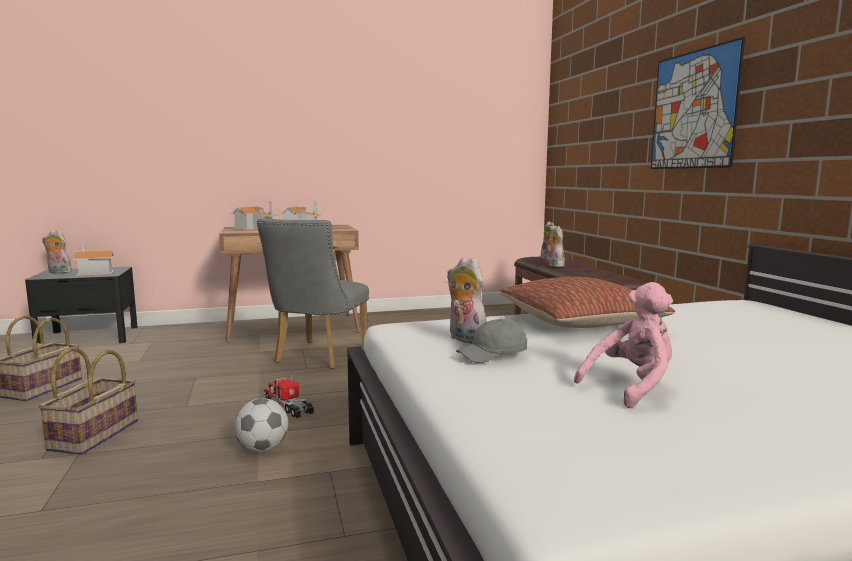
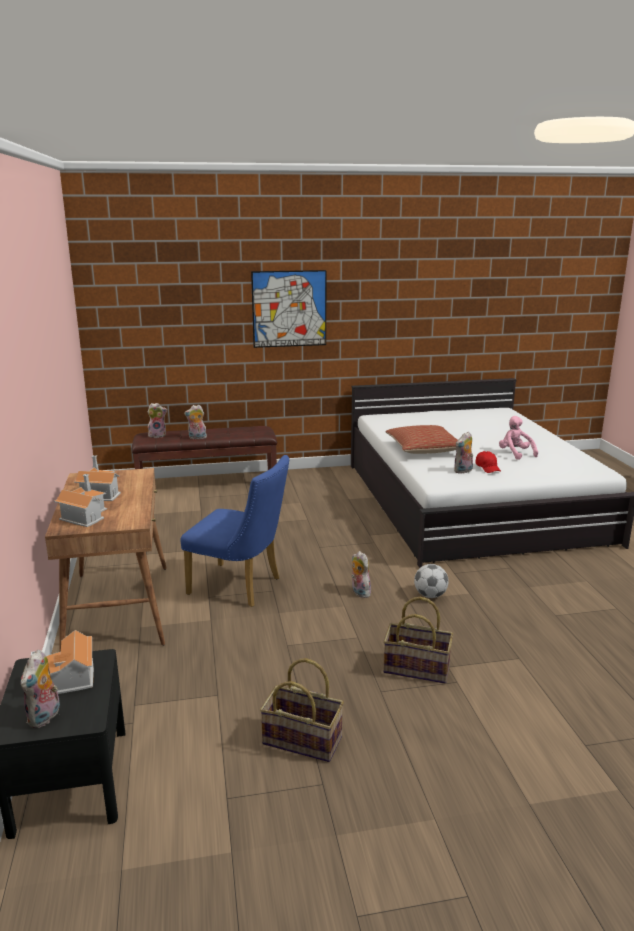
camera: 85 degrees left, 10 degrees up
grey chair [257,218,369,369] -> blue chair [180,455,290,607]
toy truck [264,374,314,418] -> plush toy [351,551,371,598]
grey cap [456,319,527,363] -> red cap [475,451,501,473]

